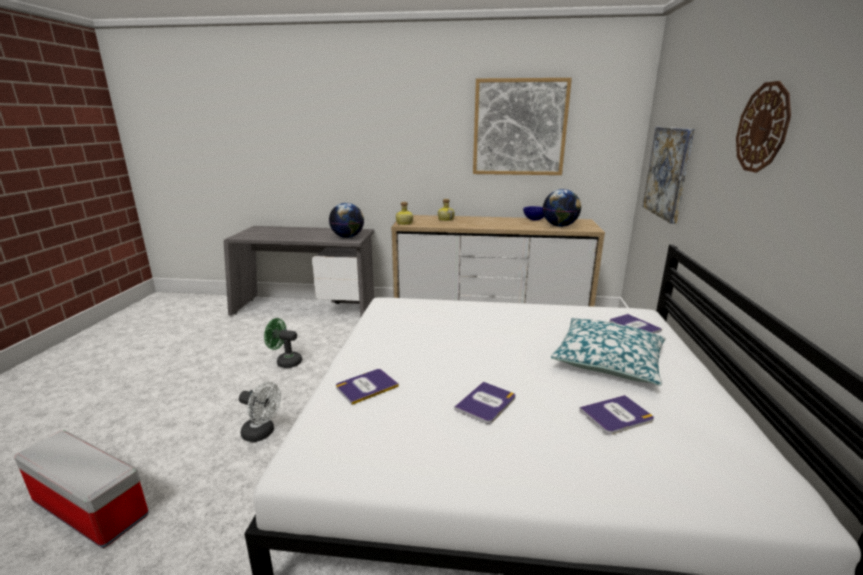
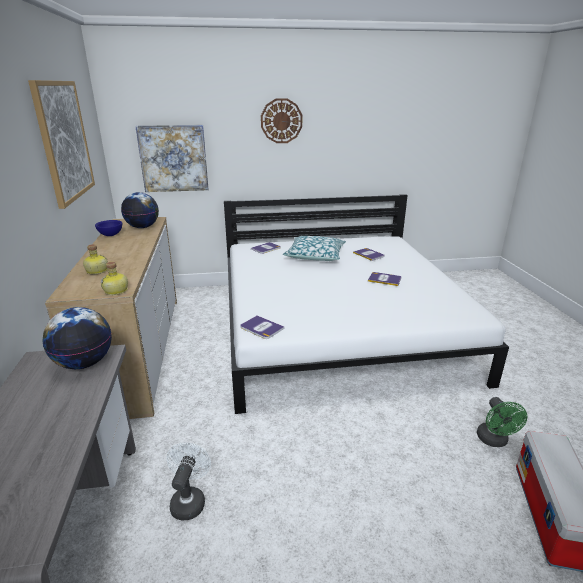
camera: 105 degrees left, 5 degrees up
white fan [239,382,281,442] -> white fan moved to [166,442,211,520]
green fan [264,318,302,368] -> green fan moved to [477,397,527,447]
book [336,369,399,405] -> book moved to [240,316,284,339]

